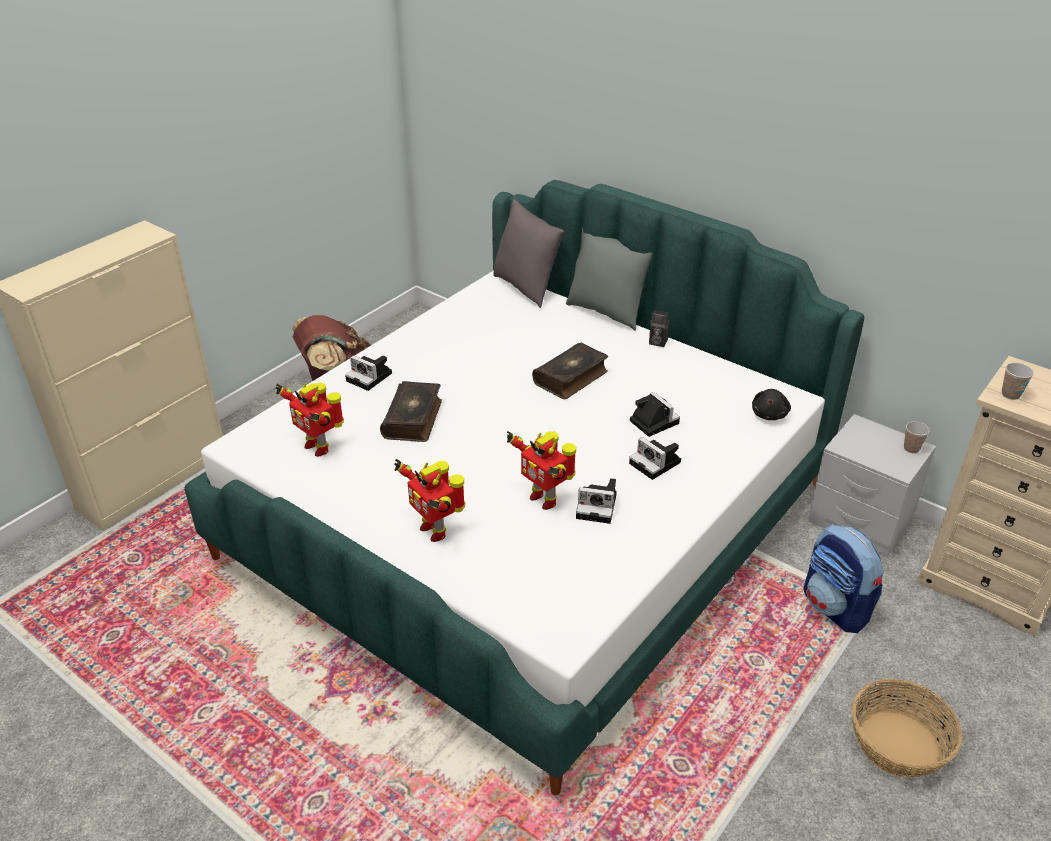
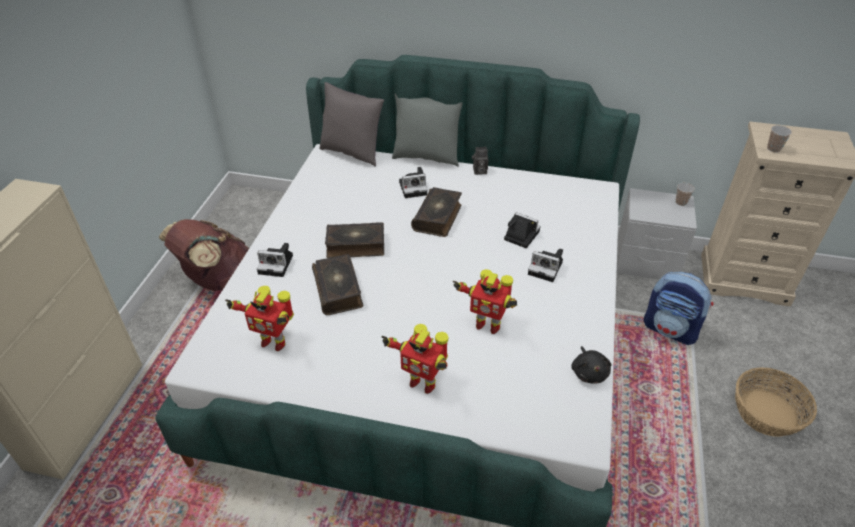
camera: 25 degrees left, 5 degrees up
camera [576,478,617,524] -> camera moved to [399,167,427,198]
black plush toy [752,389,791,420] -> black plush toy moved to [571,346,612,384]
none -> book [325,222,384,258]

